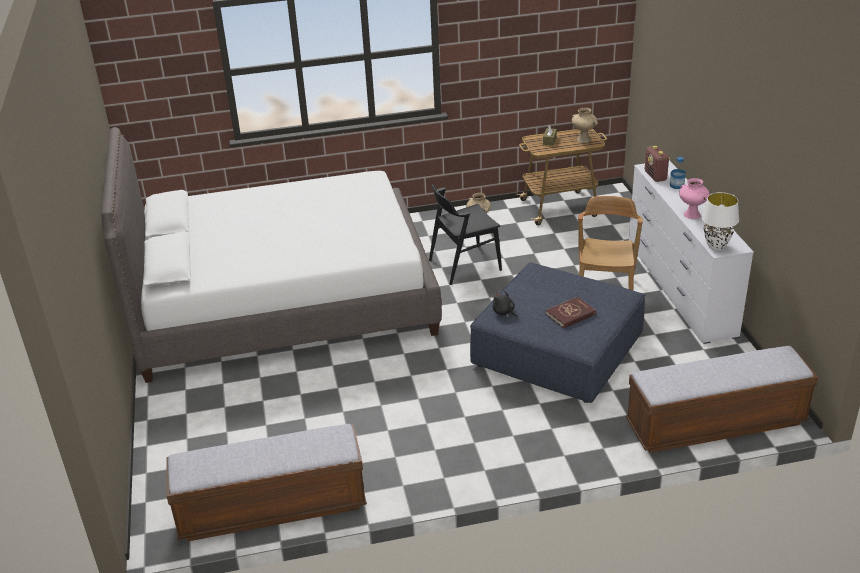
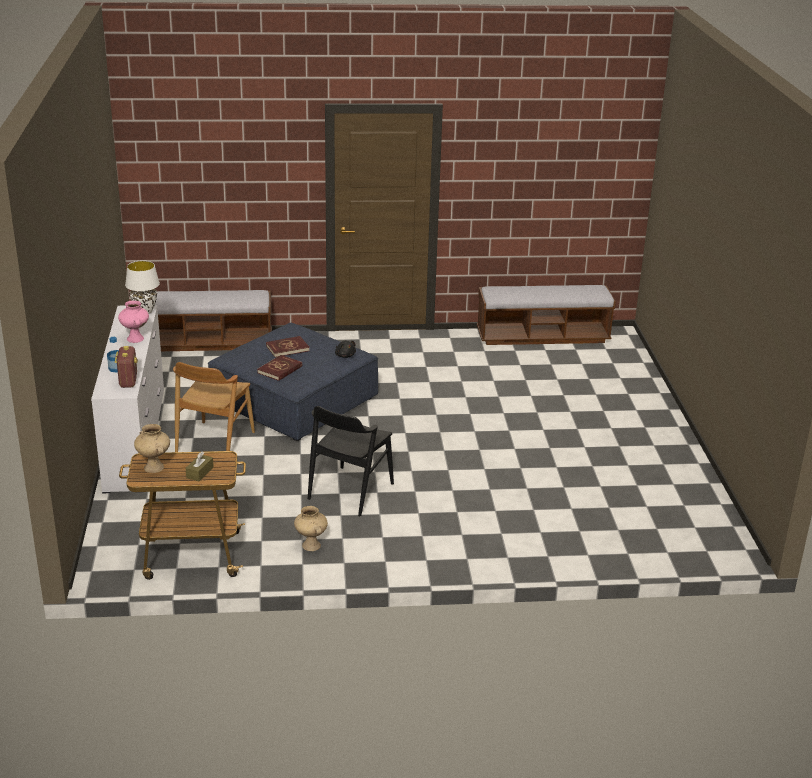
camera: 175 degrees left, 5 degrees down
white bed [101,127,442,383] -> none
black chair [429,184,502,285] -> black chair turned 135 degrees clockwise [308,406,394,517]
none -> red book [257,355,302,381]

